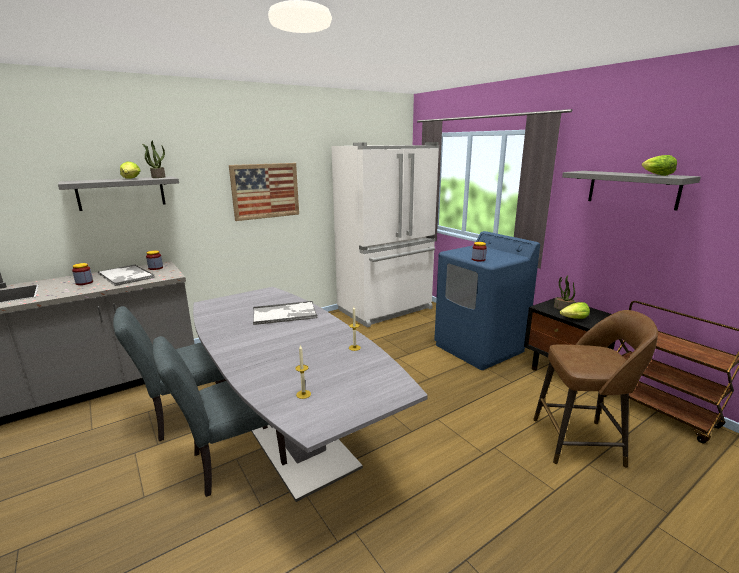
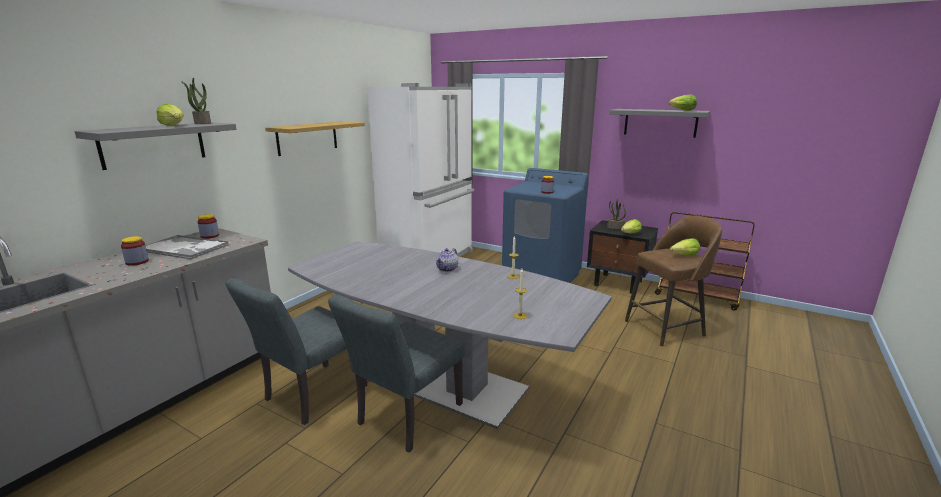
camera: 25 degrees left, 0 degrees up
picture [229,163,299,221] -> shelf [265,121,365,156]
tray [253,301,318,325] -> none
none -> teapot [436,248,458,272]
none -> lettuce [670,238,700,255]

